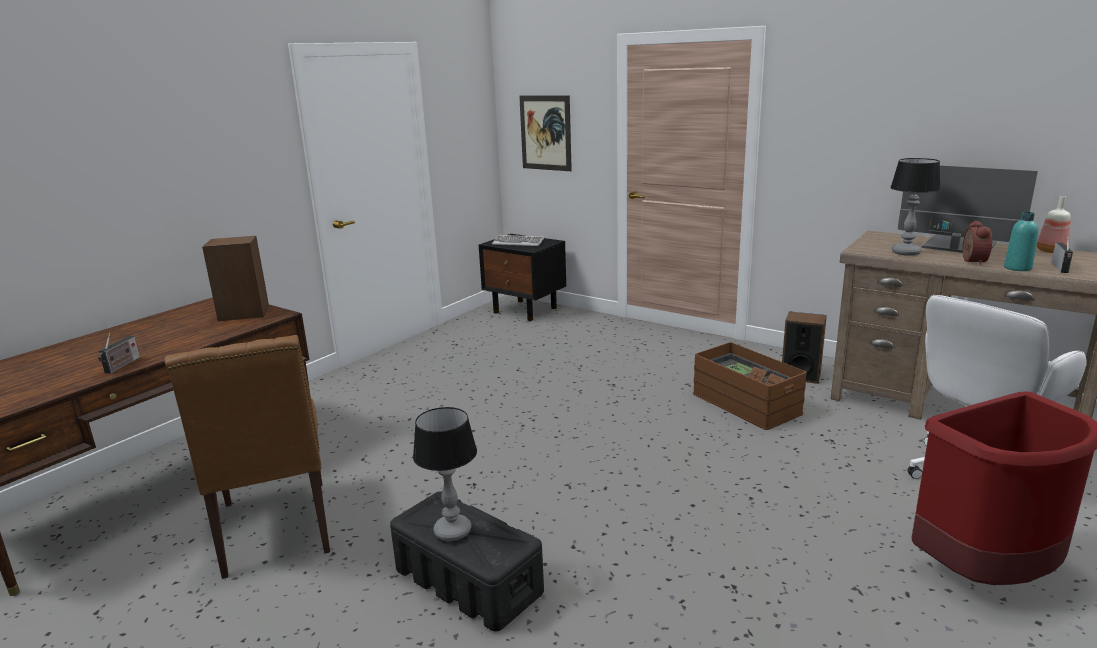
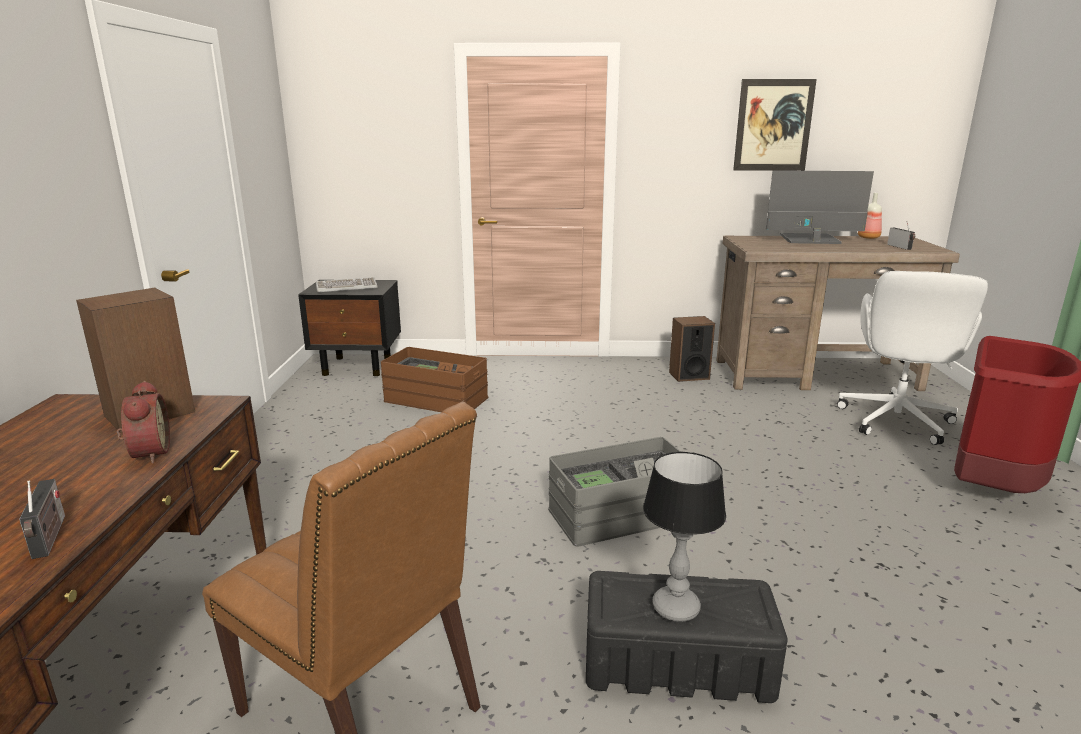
camera: 35 degrees left, 0 degrees up
picture [519,96,572,171] -> picture moved to [733,79,817,171]
brown storage box [693,342,807,430] -> brown storage box moved to [381,347,488,412]
table lamp [890,158,941,256] -> none
alarm clock [962,220,992,265] -> alarm clock moved to [117,381,170,463]
turquoise bottle [1004,212,1038,271] -> none
none -> grey storage box [548,437,681,547]

